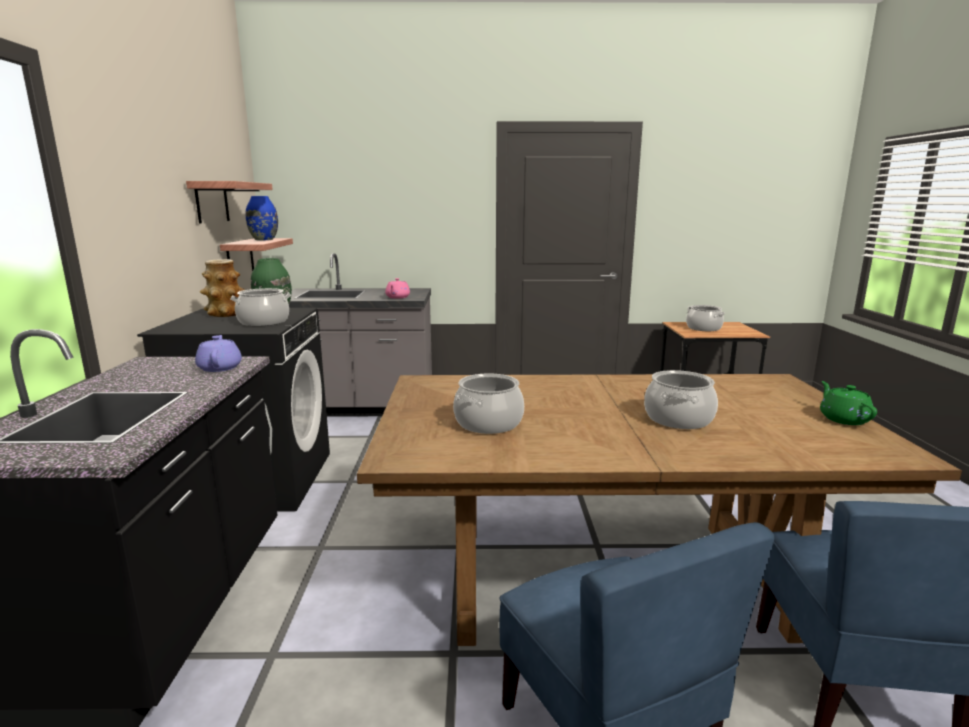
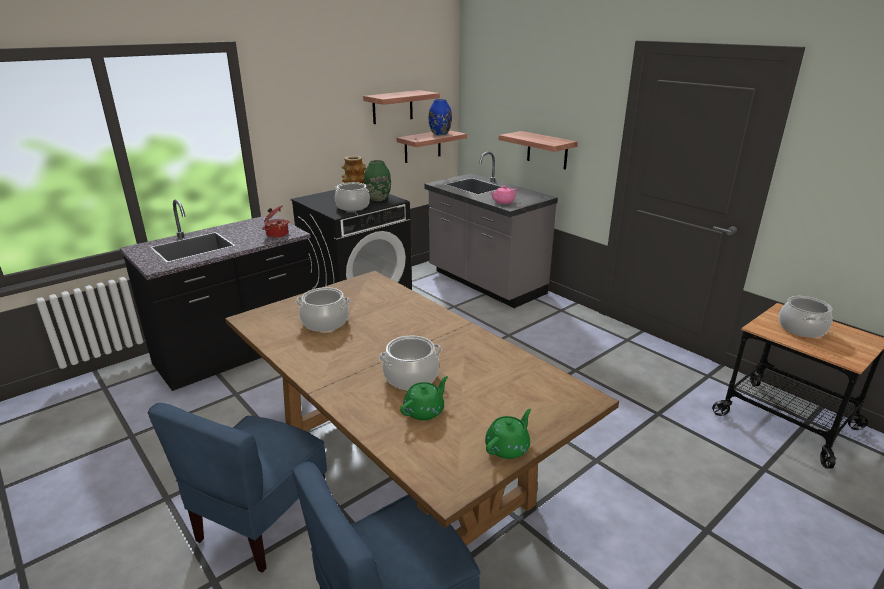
camera: 50 degrees right, 10 degrees up
purple teapot [195,335,242,372] -> cooking pot [262,206,290,238]
none -> green teapot [400,376,448,420]
none -> shelf [499,131,578,170]

